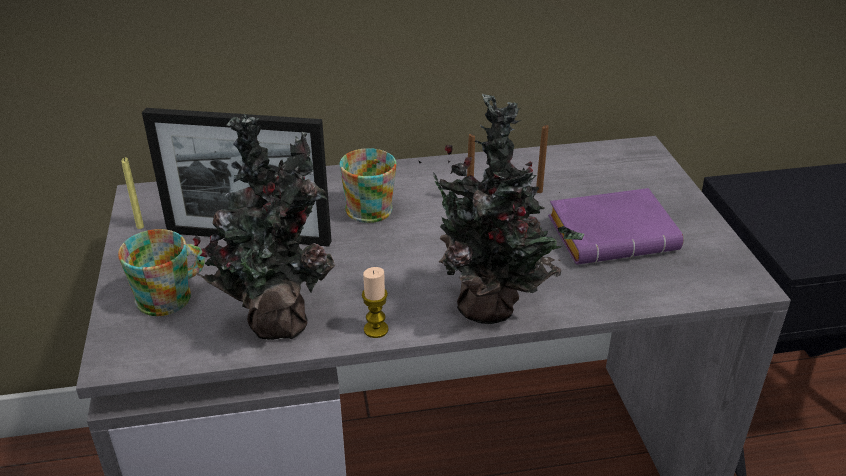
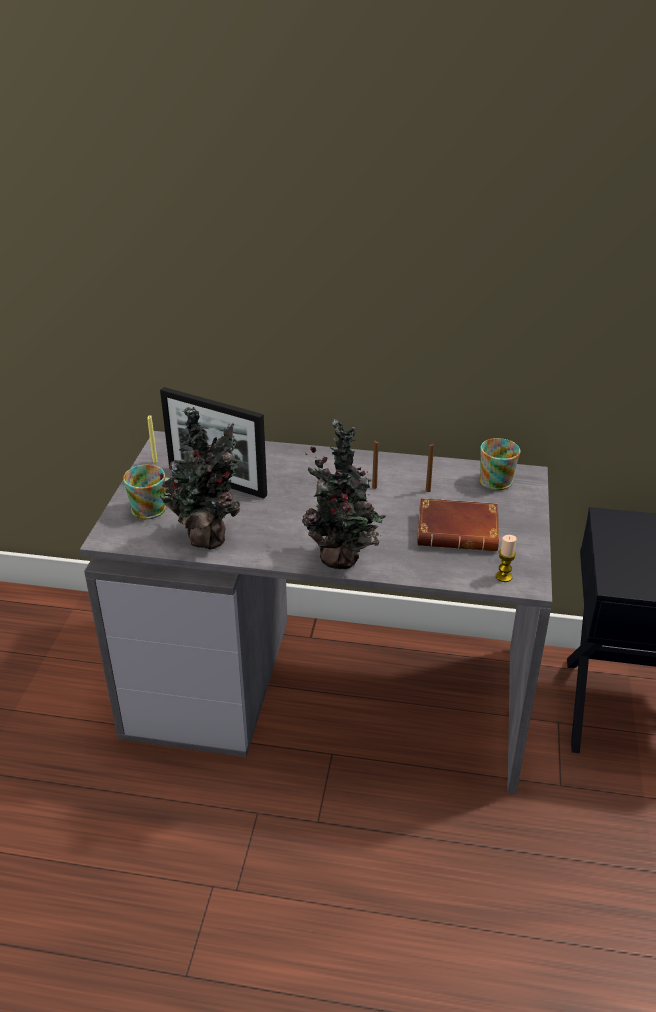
camera: 20 degrees right, 0 degrees up
mug [340,148,397,223] -> mug moved to [479,438,520,490]
candle [362,267,389,338] -> candle moved to [496,535,517,582]
purple book [548,188,683,265] -> brown book [417,498,499,551]

